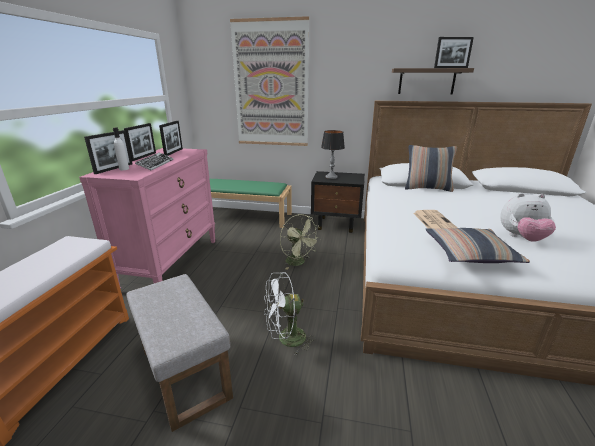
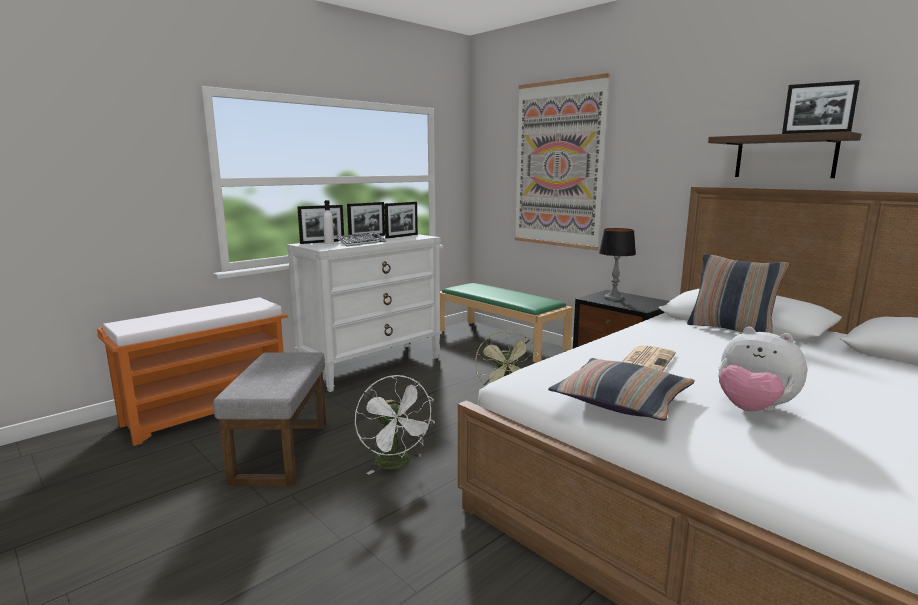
camera: 35 degrees right, 10 degrees down
pink dresser [79,148,216,289] -> white dresser [287,234,441,392]
white fan [264,272,315,356] -> white fan turned 135 degrees counterclockwise [355,375,435,475]

